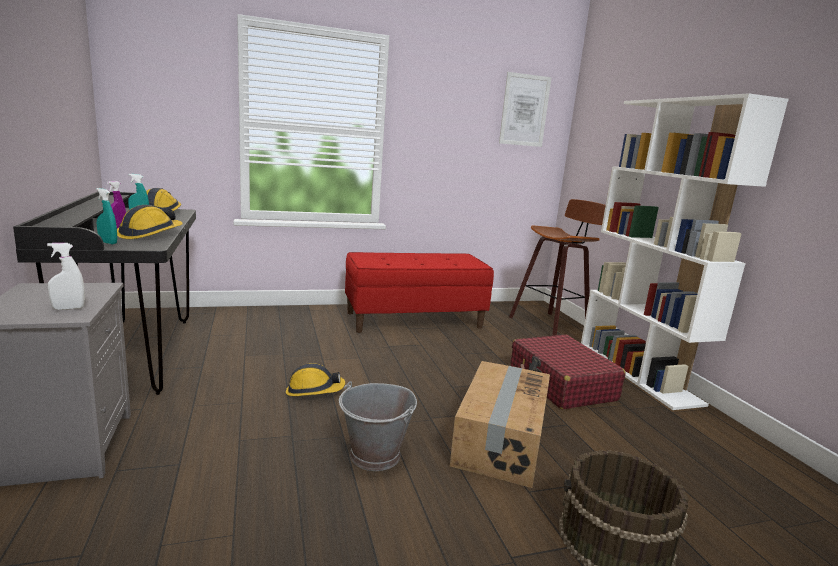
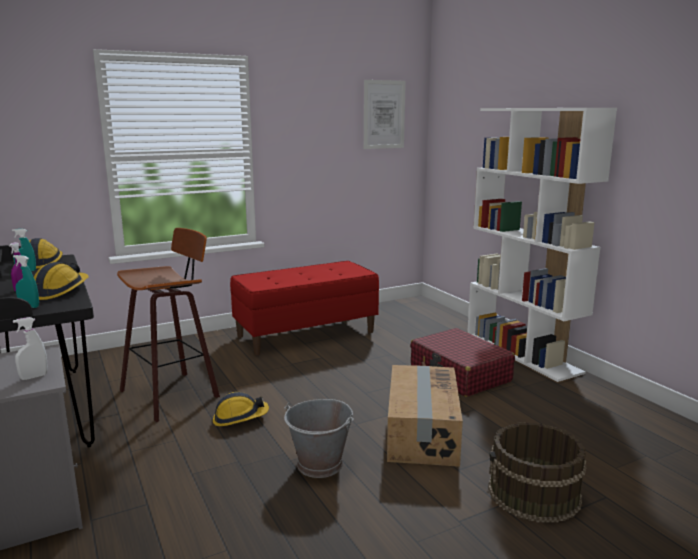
camera: 10 degrees left, 0 degrees up
stool [509,199,606,336] -> stool moved to [117,228,220,422]

